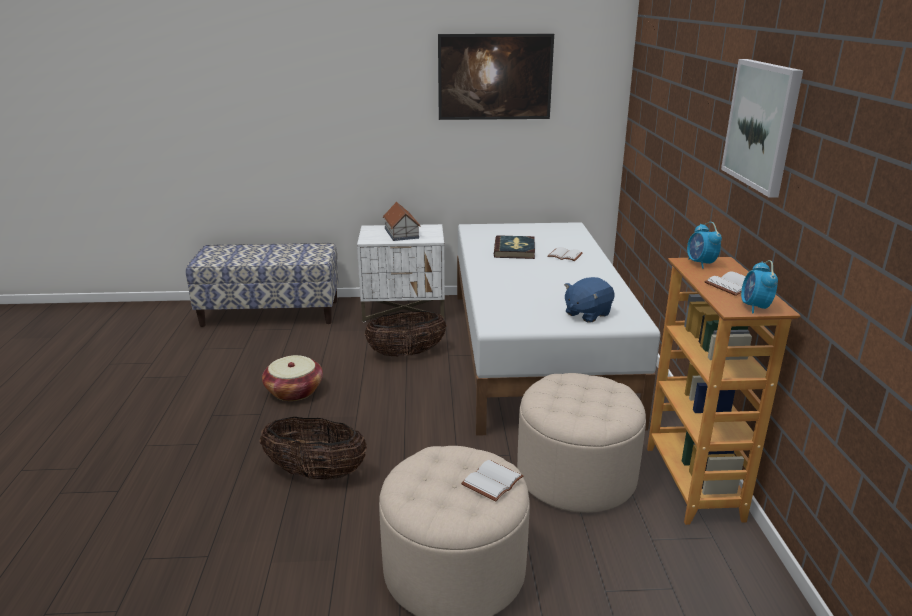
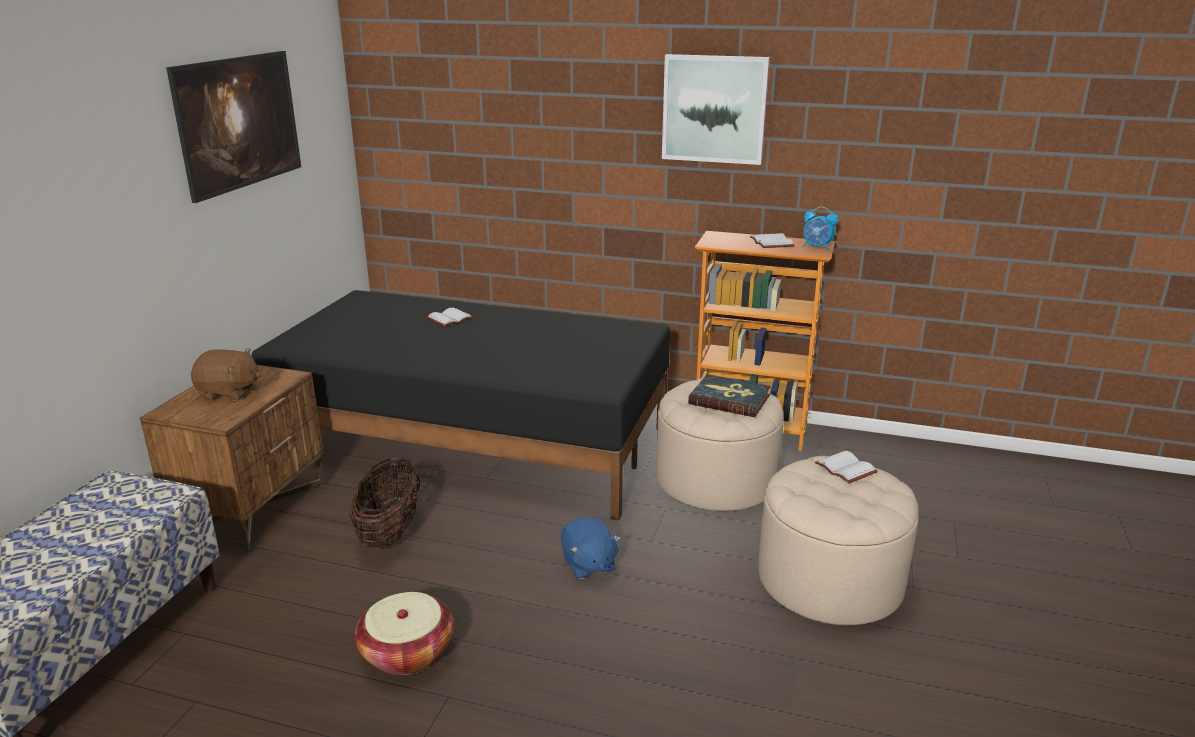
camera: 70 degrees left, 0 degrees up
basket [260,417,367,480] -> none
white nightstand [357,224,445,322] -> brown nightstand [140,365,326,554]
toy house [383,202,420,241] -> brown plush toy [191,348,261,400]
white bed [457,222,660,436] -> black bed [251,290,670,521]
book [494,235,535,259] -> book moved to [688,374,771,417]
blue plush toy [564,277,615,323] -> blue plush toy moved to [561,517,621,579]
alarm clock [687,222,722,269] -> none

